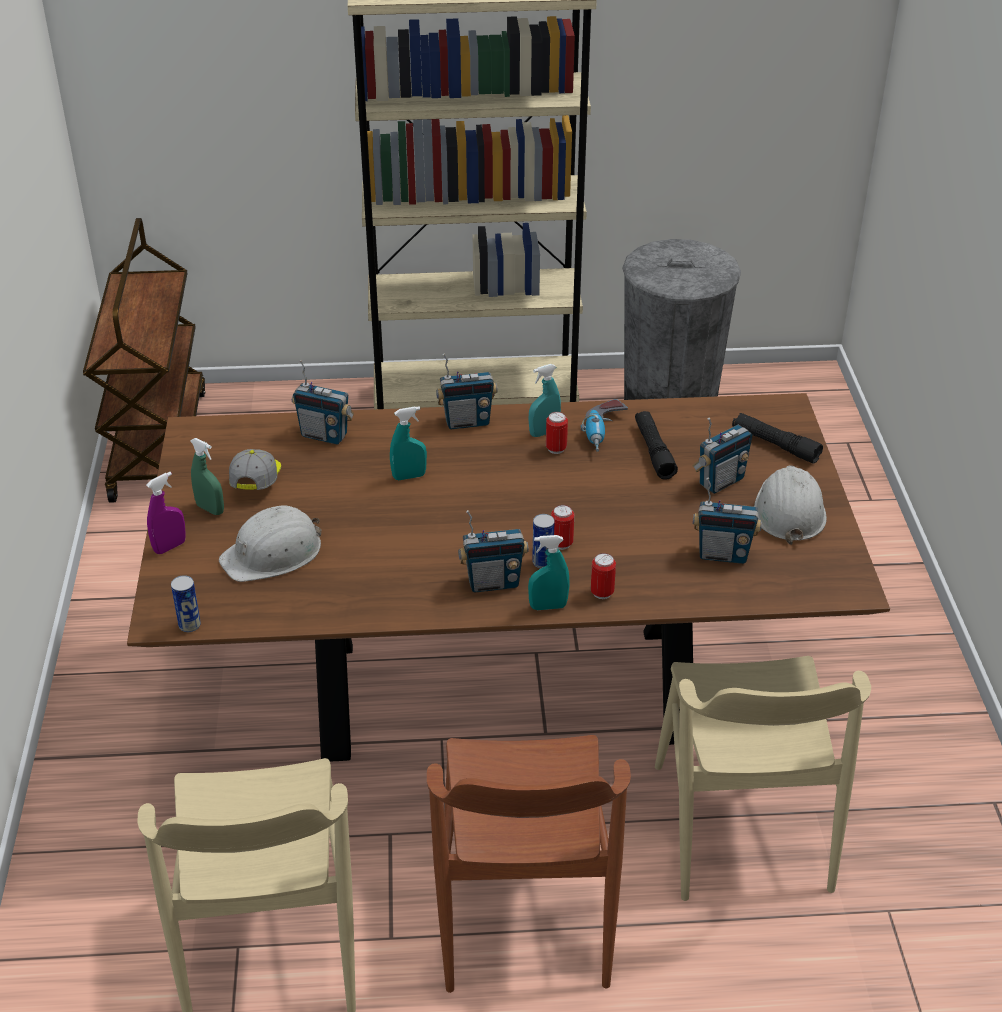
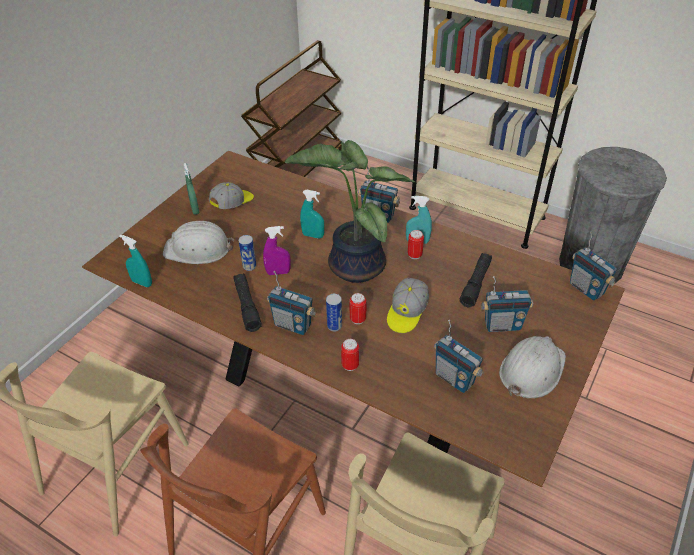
camera: 35 degrees right, 5 degrees up
purple spray bottle [146,472,186,554] -> purple spray bottle moved to [263,226,291,275]
can [171,575,201,632] -> can moved to [238,235,256,271]
radio [292,360,354,444] -> radio moved to [570,232,617,301]
turquoise spray bottle [528,535,570,610] -> turquoise spray bottle moved to [119,235,152,287]
power drill [581,399,628,452] -> none
black flashlight [732,413,823,464] -> black flashlight moved to [234,273,262,332]
none -> potted plant [285,140,415,283]
none -> cap [387,278,429,333]

